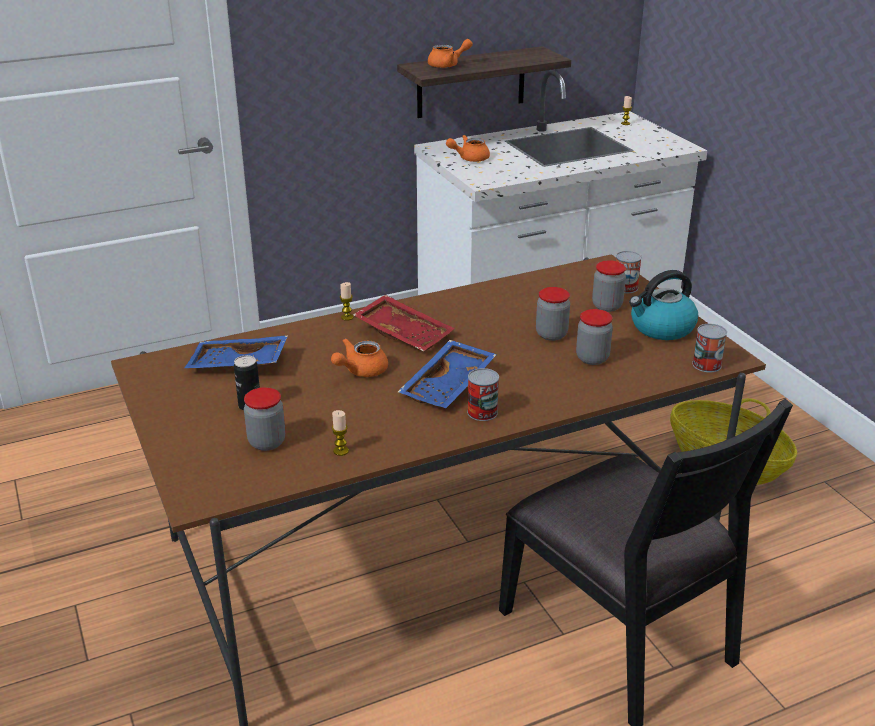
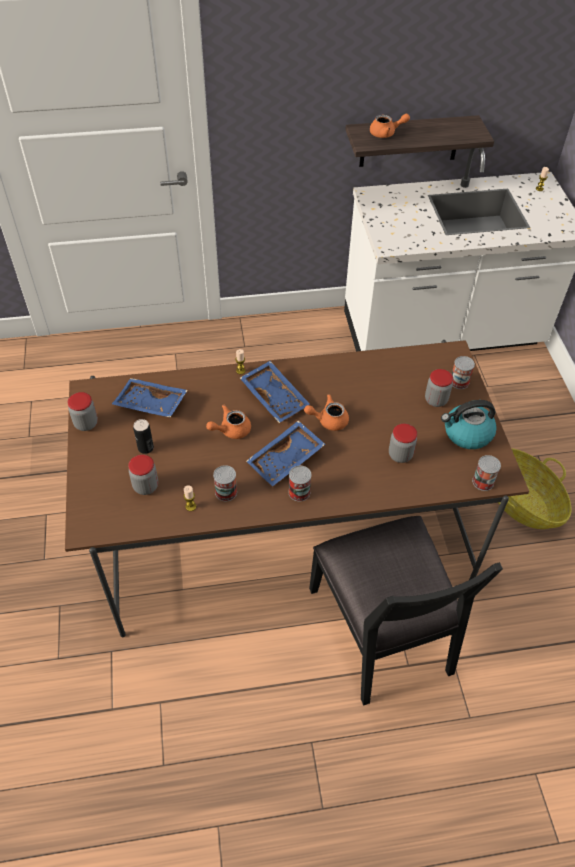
camera: 15 degrees right, 20 degrees up
red tray [353,295,455,352] -> blue tray [240,361,310,423]
orange teapot [446,135,490,162] -> orange teapot moved to [304,394,349,431]
jar [536,287,570,341] -> jar moved to [68,392,98,431]
none -> can [213,465,237,501]

